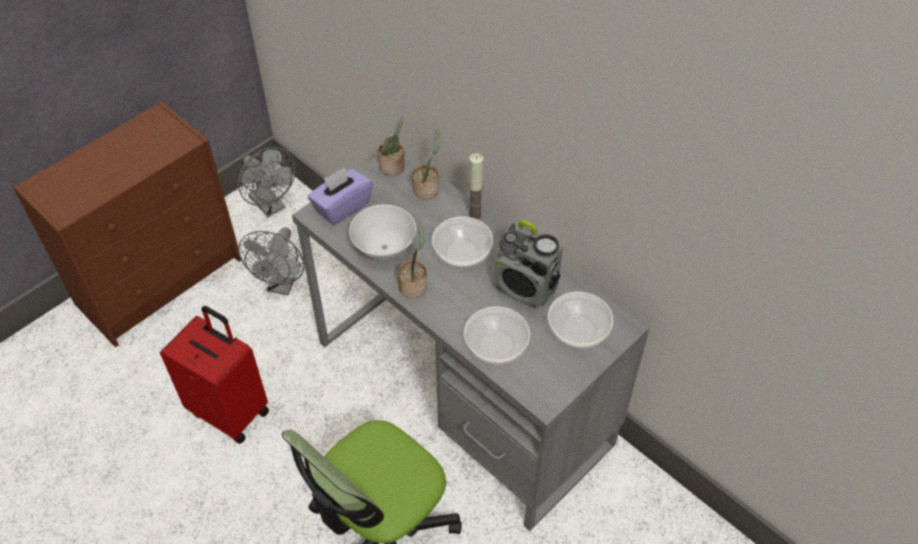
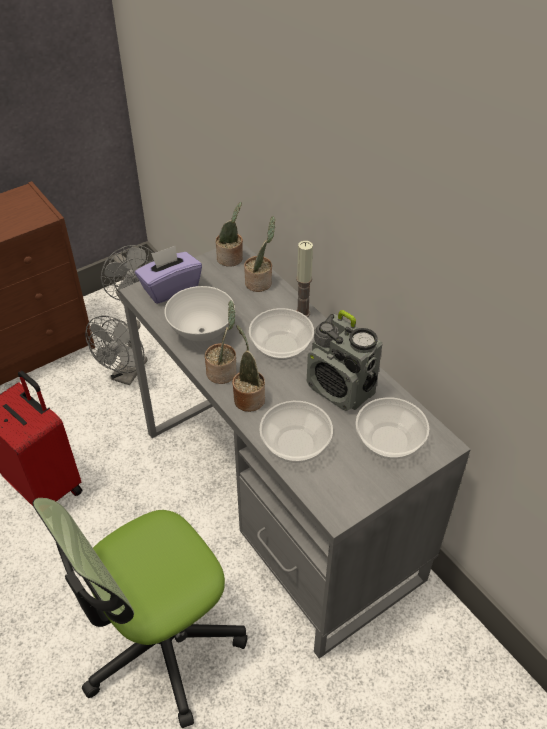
camera: 10 degrees right, 5 degrees down
none -> potted plant [232,325,265,412]

